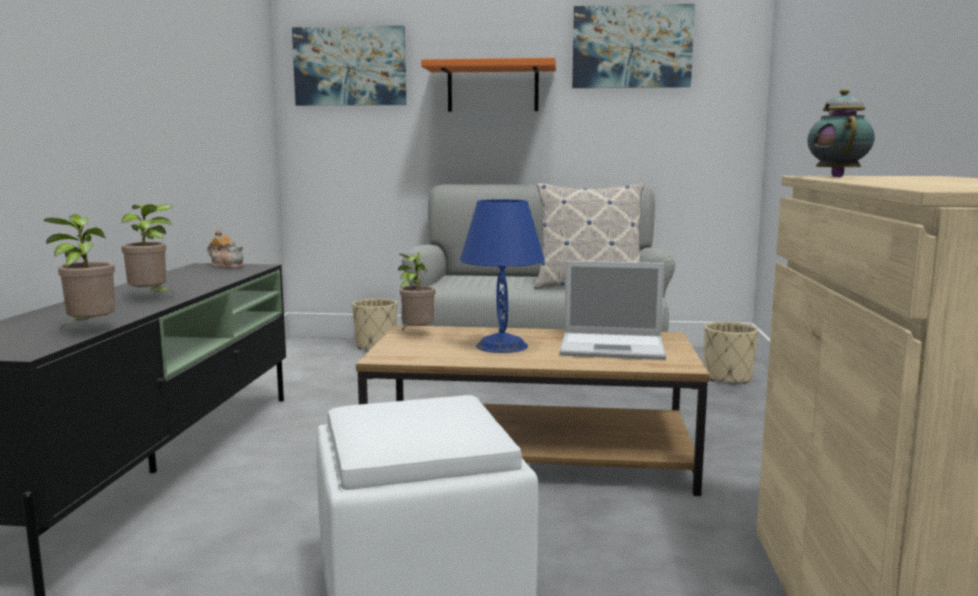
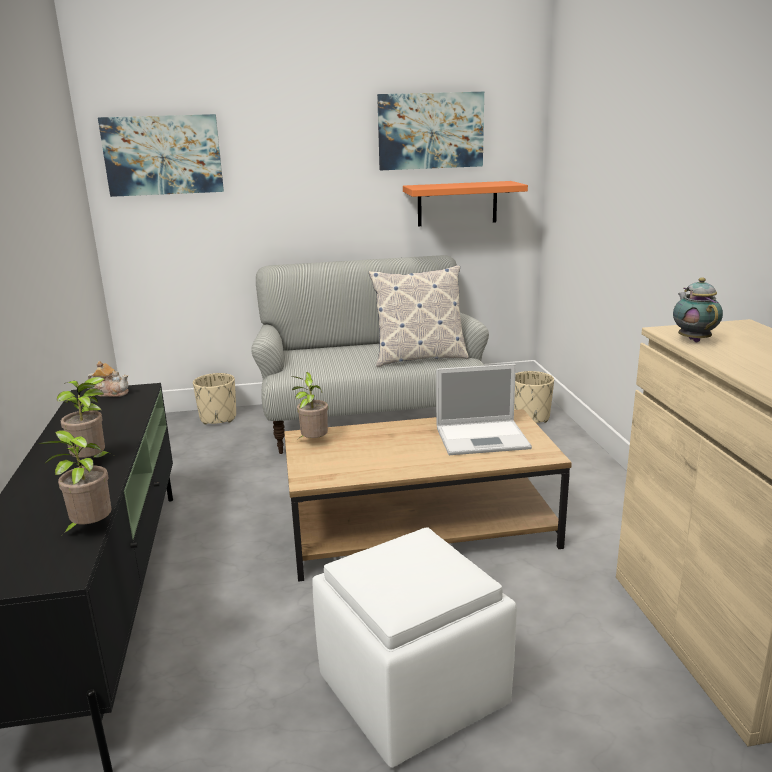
camera: 15 degrees left, 10 degrees up
orange shelf [421,58,556,112] -> orange shelf moved to [403,181,528,226]
blue table lamp [460,199,545,353] -> none

